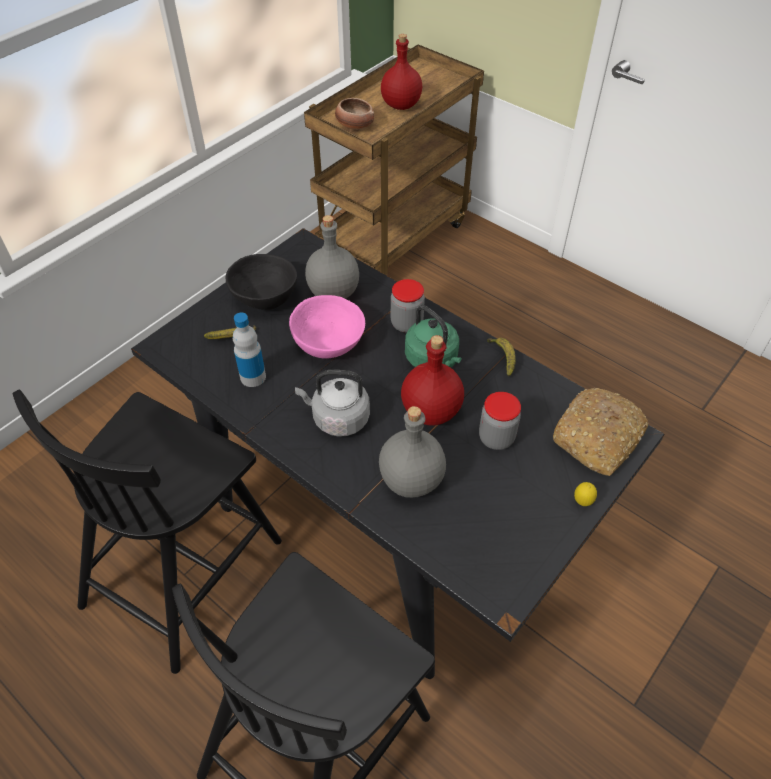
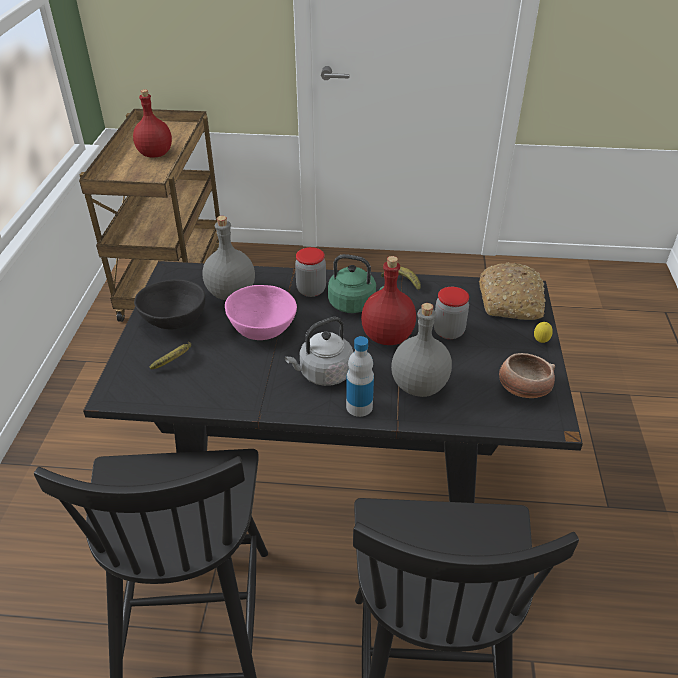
camera: 35 degrees left, 10 degrees down
bottle [233,313,266,387] -> bottle moved to [346,336,374,417]
bowl [335,98,374,130] -> bowl moved to [499,353,555,398]

